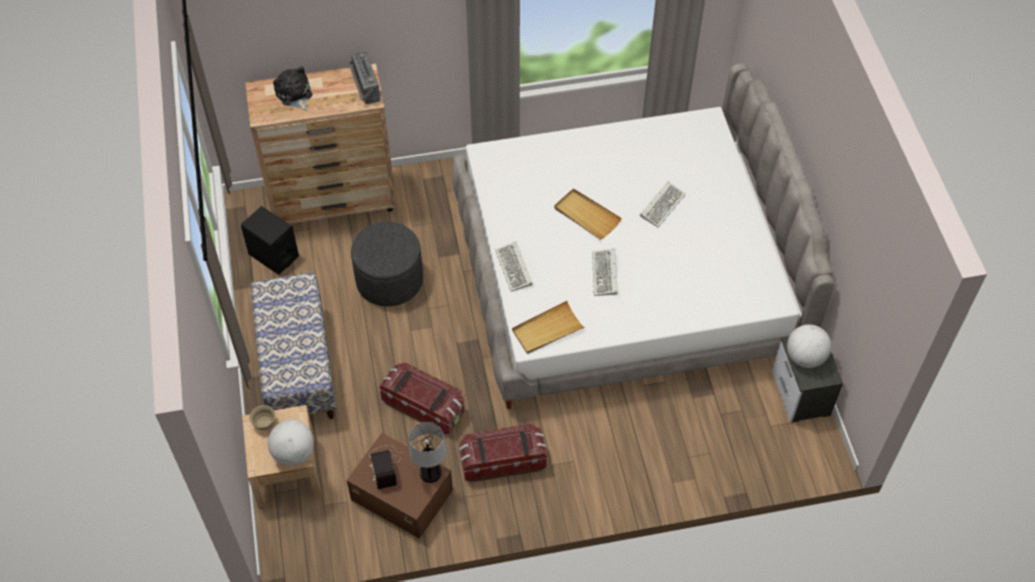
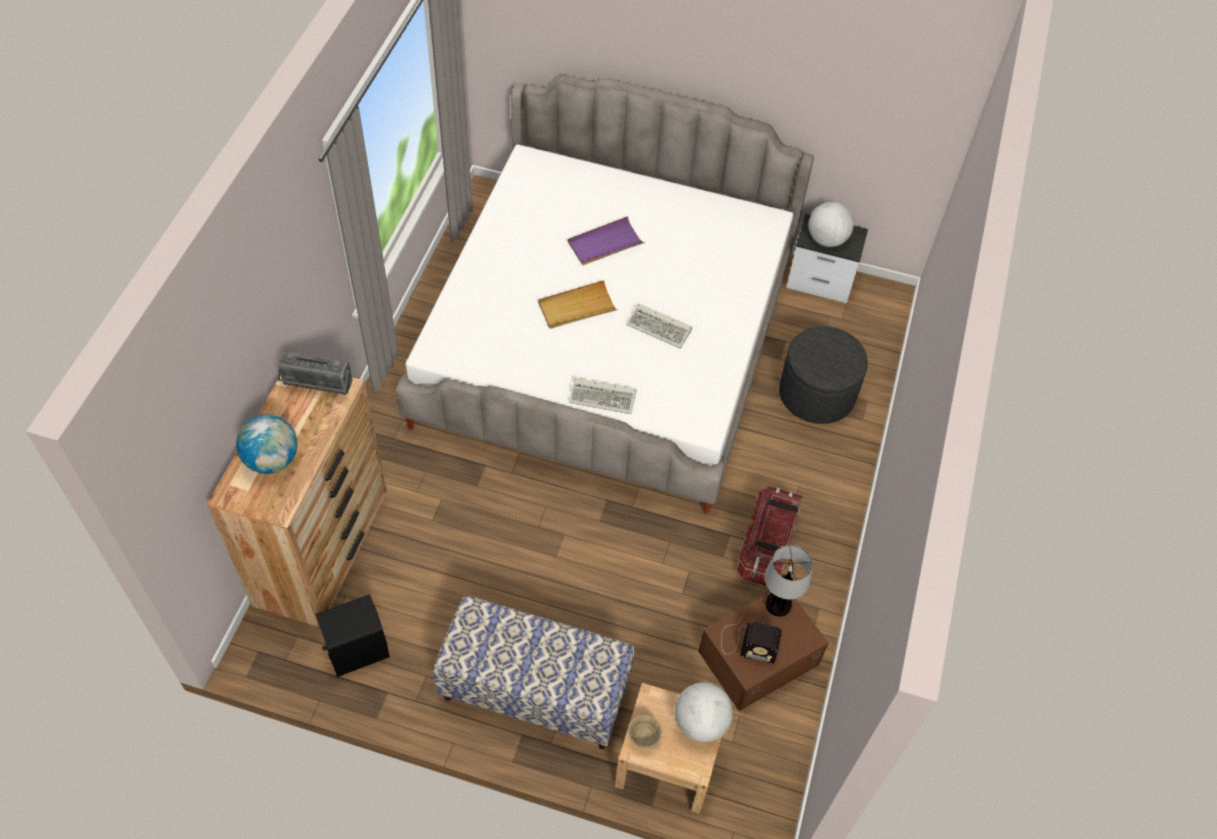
camera: 65 degrees left, 0 degrees up
plush toy [273,66,312,111] -> globe [236,415,297,474]
grey ottoman [351,222,423,306] -> grey ottoman moved to [779,326,868,424]
storage box [379,363,465,434] -> none
beige tray [512,301,585,354] -> none
keyboard [640,181,686,227] -> purple tray [568,216,645,265]

